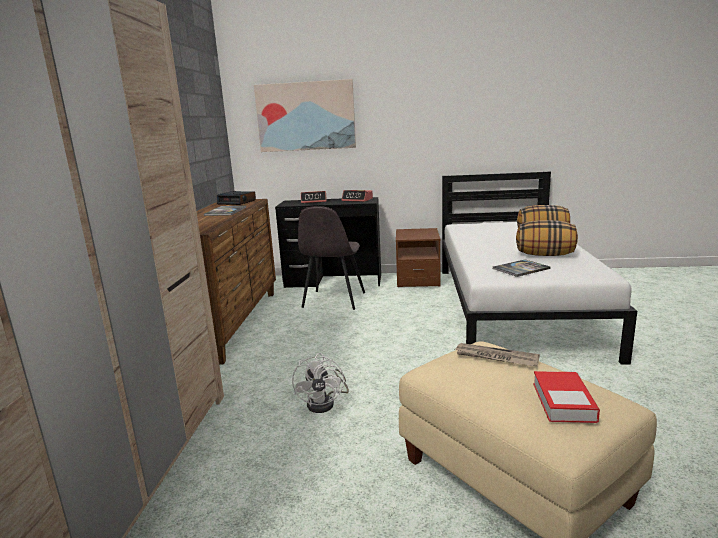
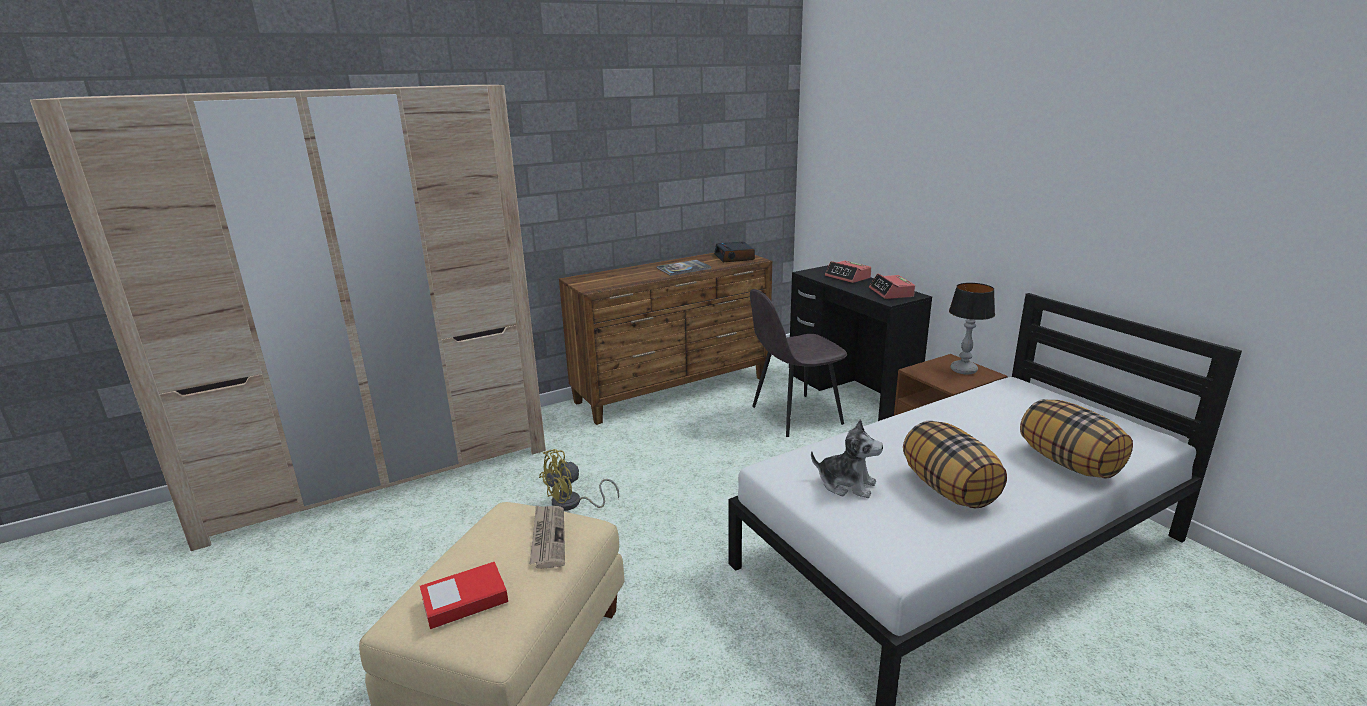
camera: 55 degrees right, 5 degrees up
picture [254,79,356,152] -> none
white fan [292,353,349,413] -> yellow fan [539,449,619,511]
book [493,259,550,277] -> plush toy [811,419,883,498]
none -> table lamp [949,283,995,375]

